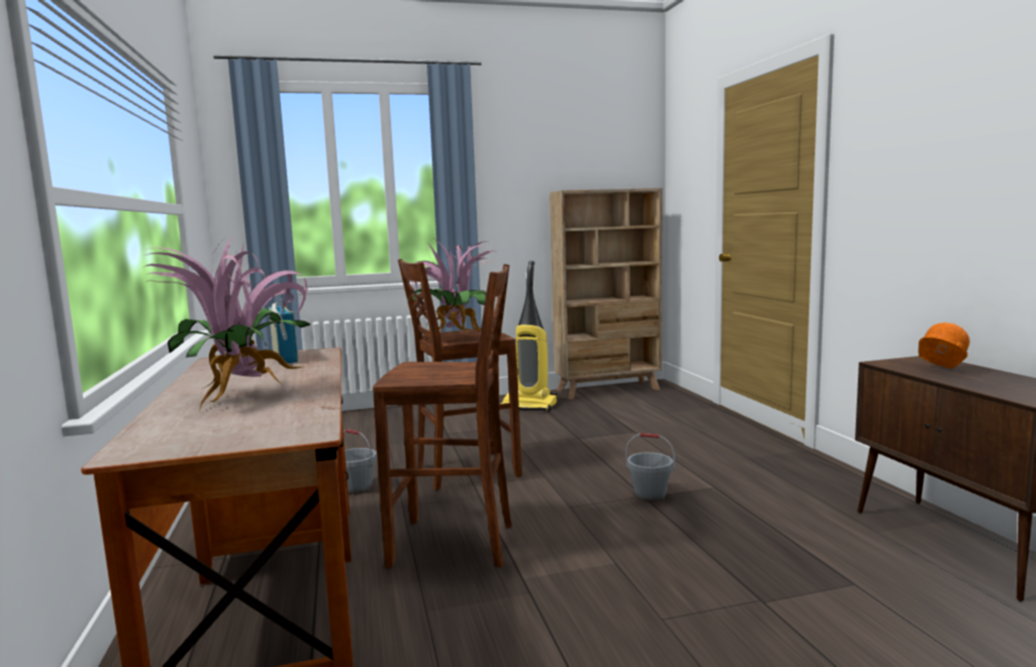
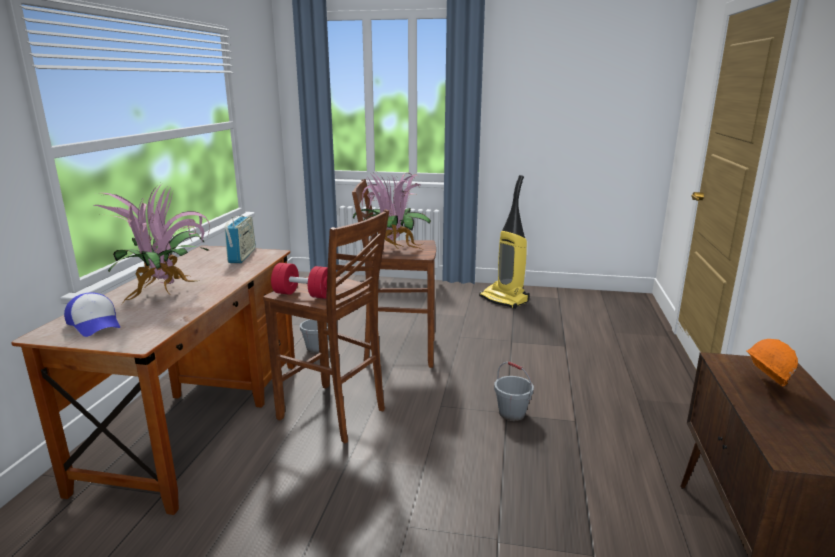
camera: 25 degrees right, 10 degrees up
beige bookcase [550,188,662,400] -> none
none -> cap [64,292,120,337]
none -> red dumbbell [271,263,328,299]

